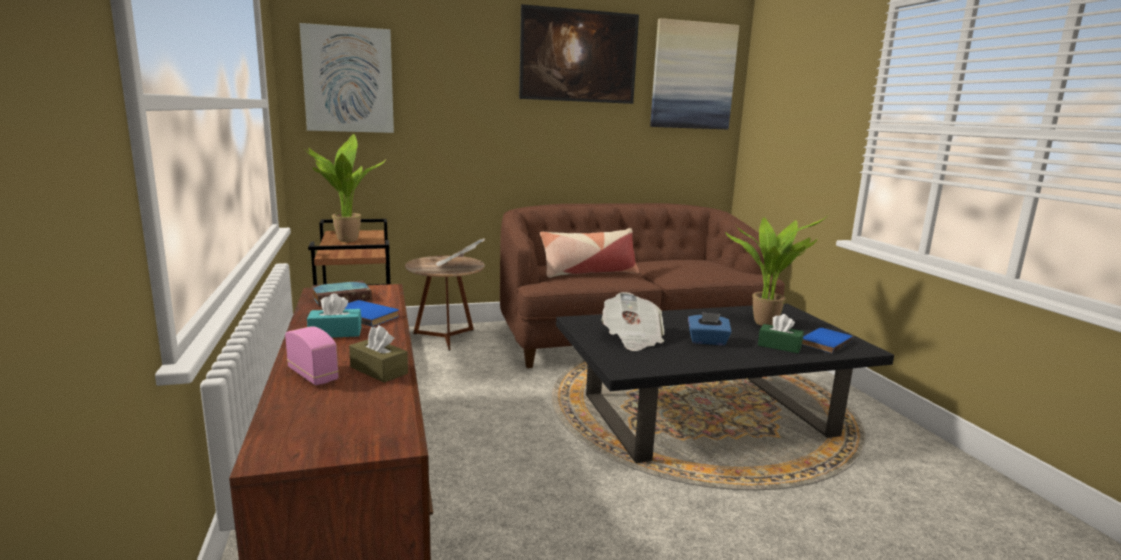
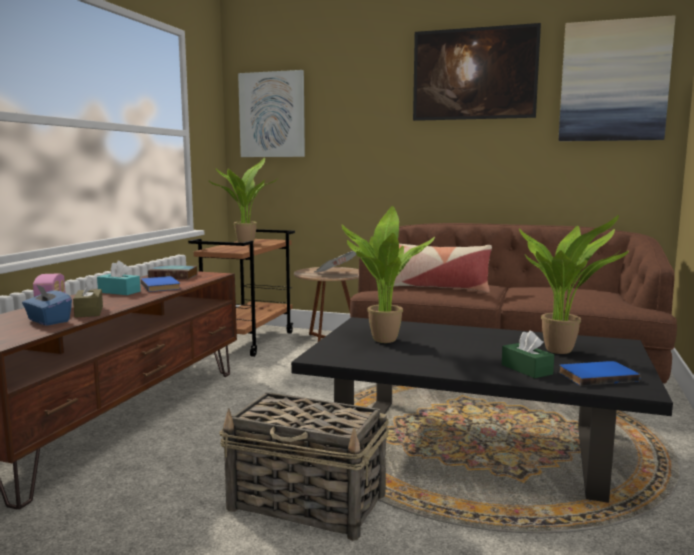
camera: 35 degrees right, 5 degrees down
newspaper [601,292,664,351] -> potted plant [341,206,435,343]
blue tissue box [688,312,732,345] -> blue tissue box moved to [22,284,72,326]
none -> basket [219,392,389,541]

